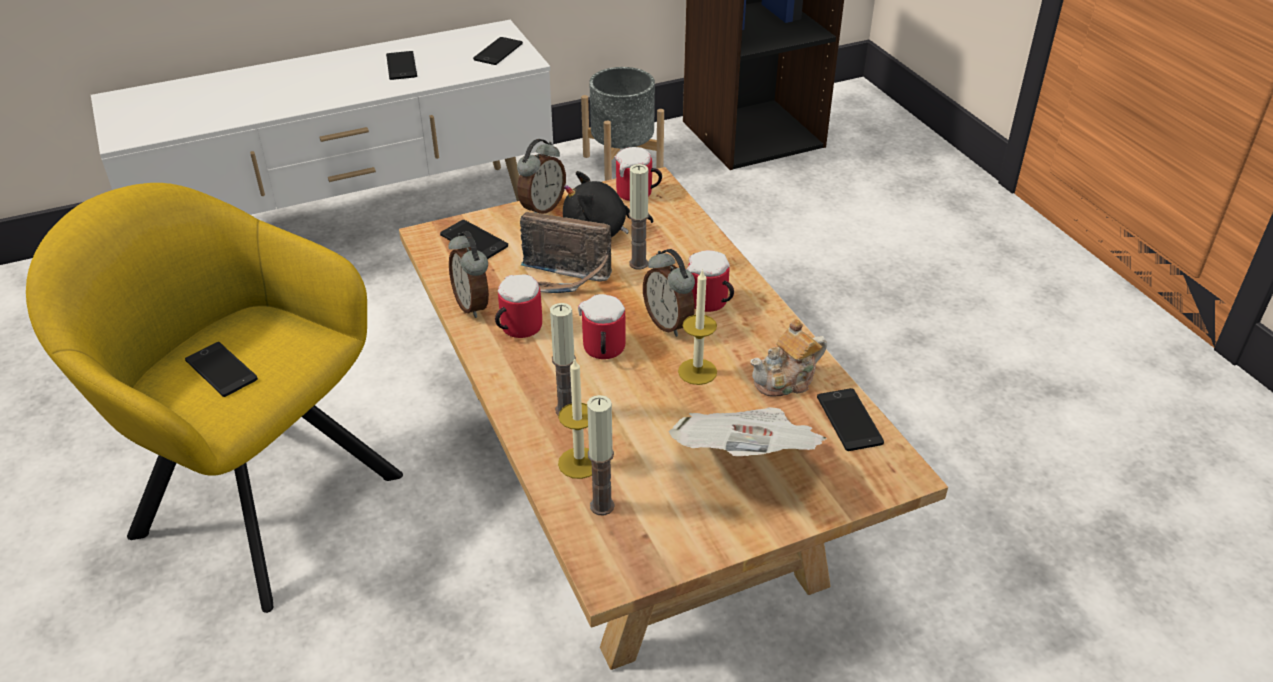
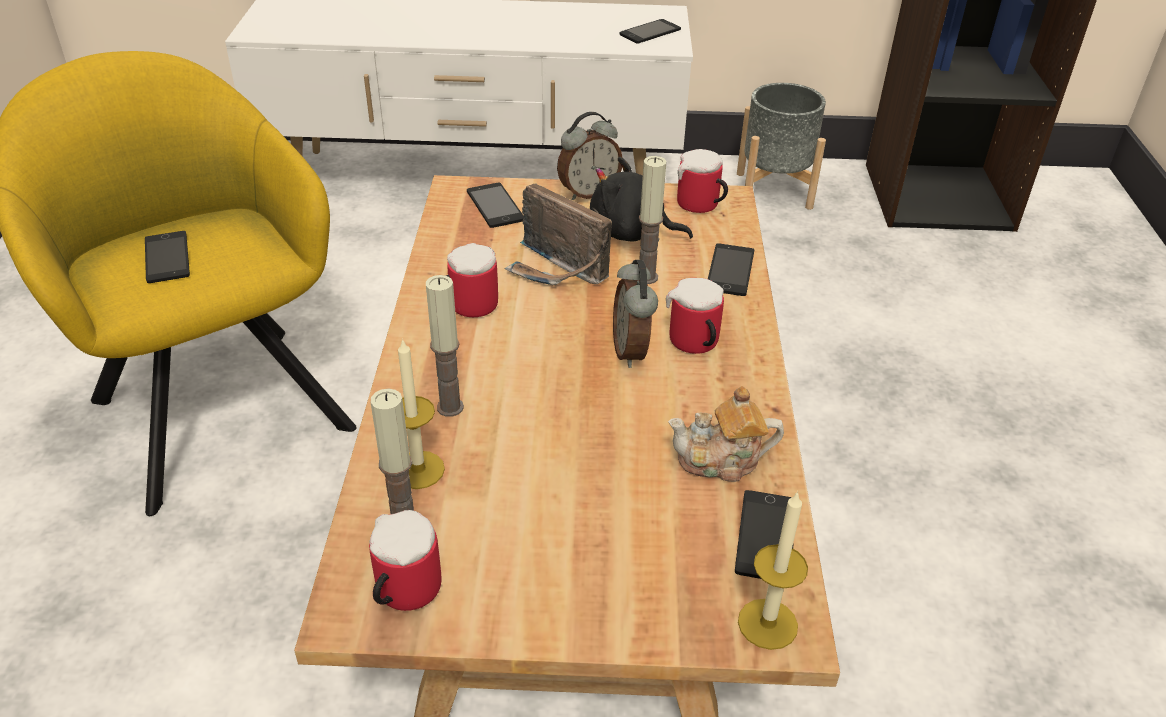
camera: 25 degrees right, 0 degrees up
phone [386,51,417,80] -> phone moved to [708,243,754,296]
alarm clock [449,231,489,318] -> none
mug [578,294,626,359] -> mug moved to [369,510,441,611]
newspaper [669,407,827,456] -> none
candle [678,269,717,385] -> candle moved to [738,491,808,650]

